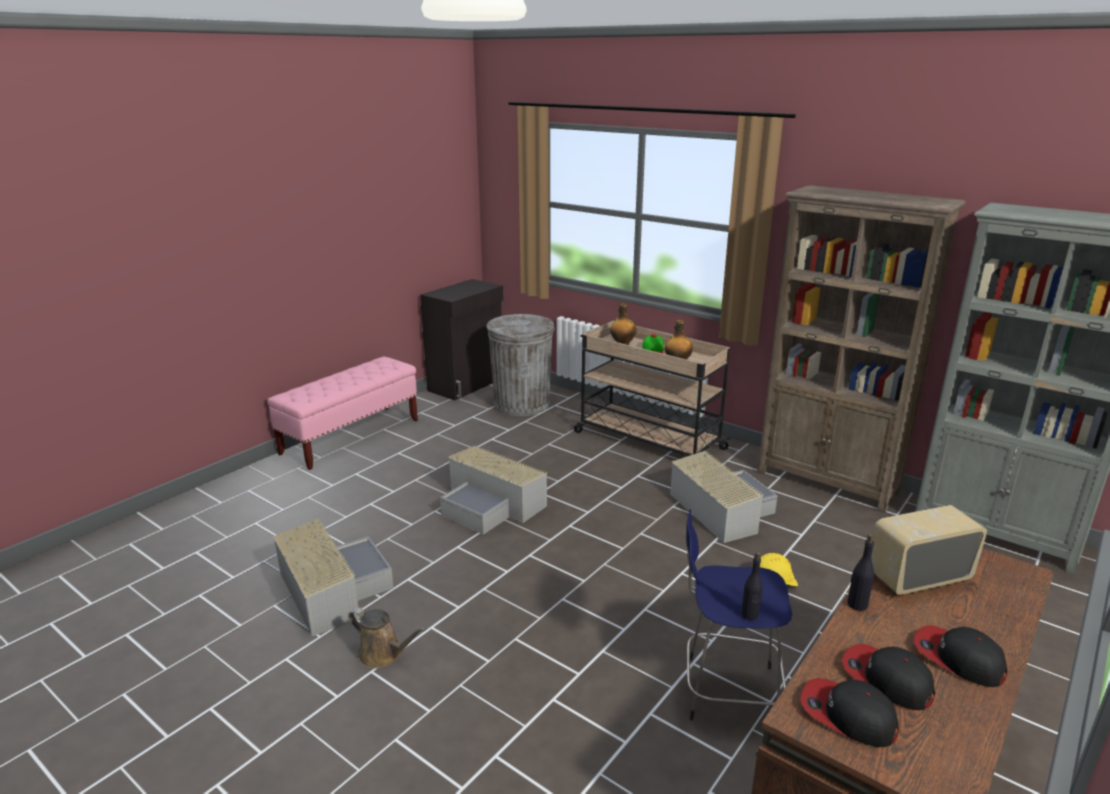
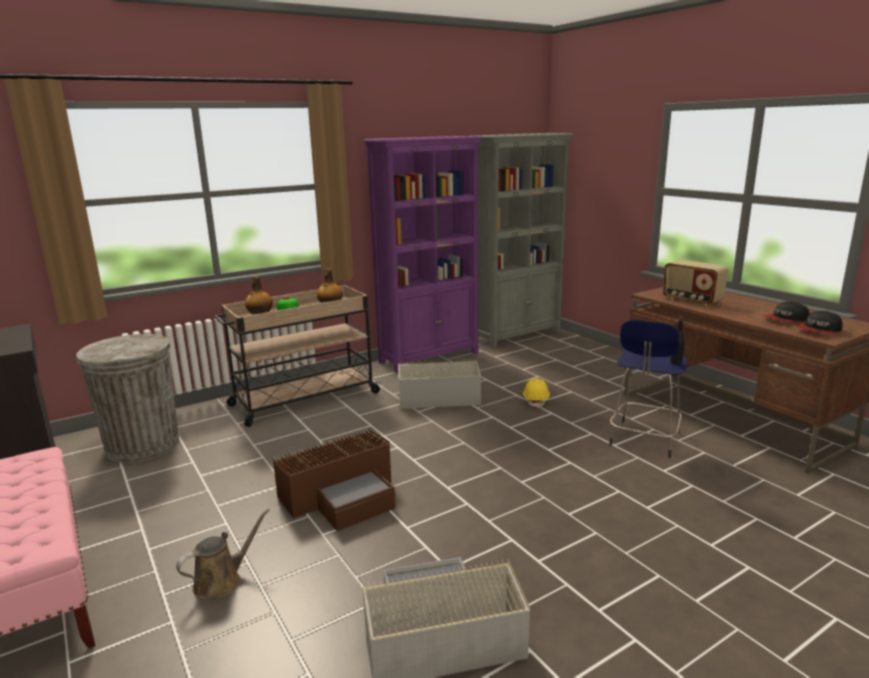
camera: 70 degrees left, 5 degrees down
brown watering can [348,607,426,669] -> brown watering can moved to [176,509,270,599]
grey storage box [440,446,547,535] -> brown storage box [273,430,396,531]
brown bookcase [757,185,966,513] -> purple bookcase [364,136,482,373]
black bottle [847,534,874,611] -> none
radio [871,505,987,595] -> radio turned 45 degrees counterclockwise [663,260,729,306]
cap [914,625,1007,687] -> none

